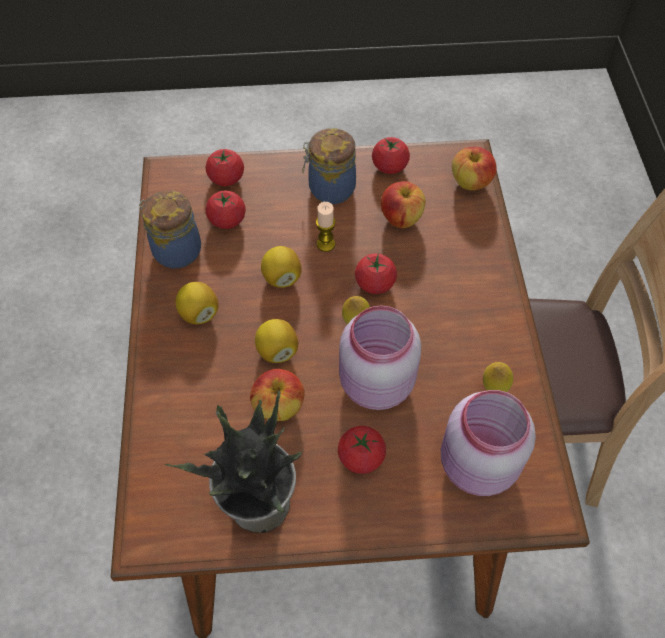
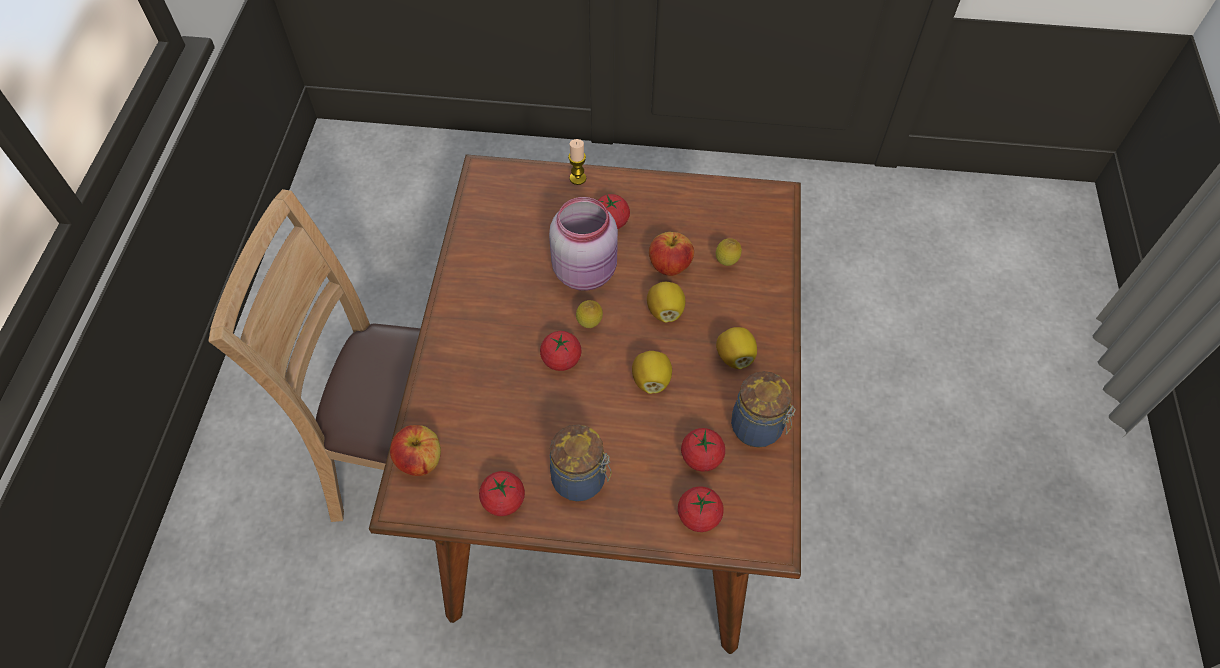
camera: 170 degrees left, 0 degrees up
potted plant [165,390,304,533] -> none
candle [316,202,336,252] -> candle moved to [568,139,586,185]
apple [381,181,426,228] -> none
pink jar [441,390,536,496] -> none
lemon [483,362,513,392] -> lemon moved to [716,238,742,266]

